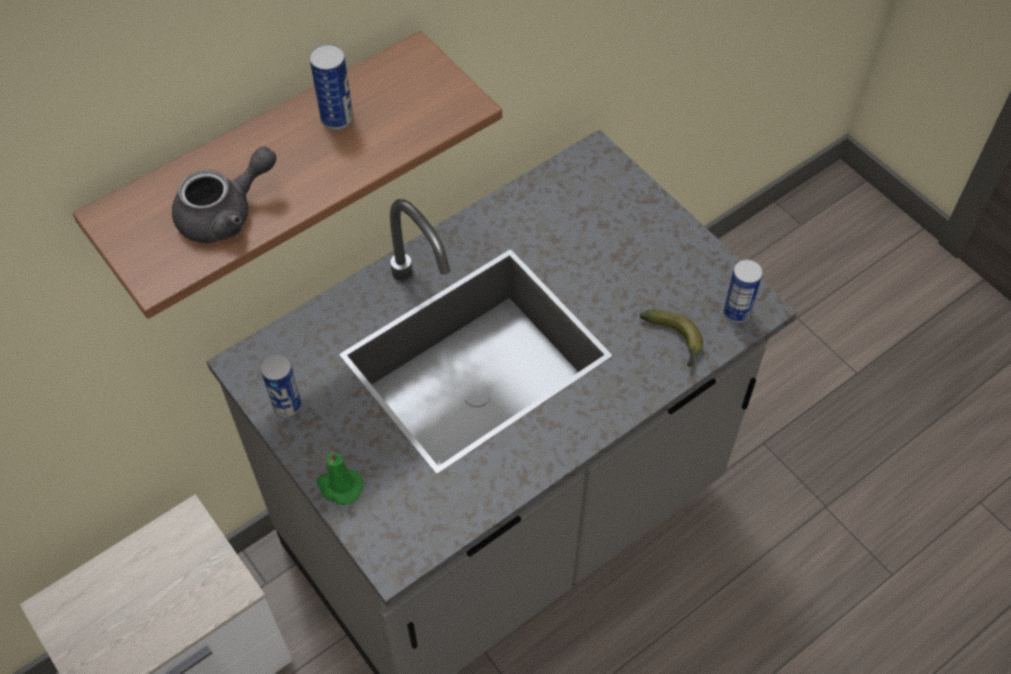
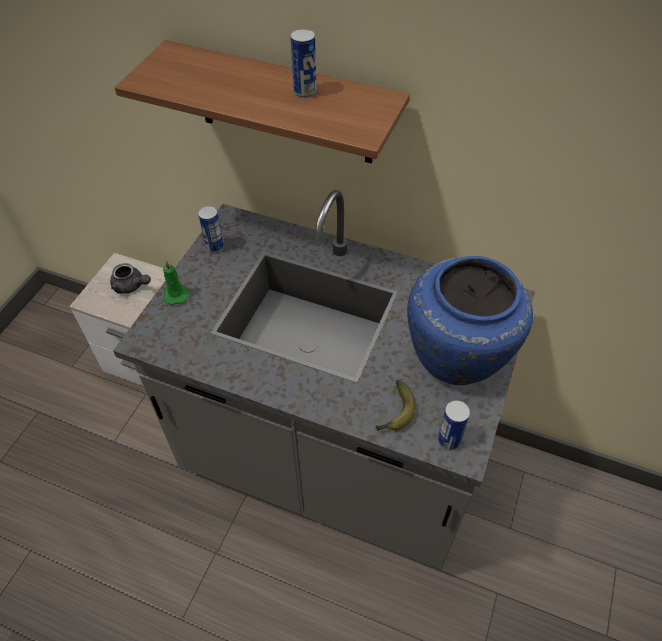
camera: 60 degrees right, 5 degrees down
grey teapot [172,146,277,243] -> grey teapot moved to [110,263,151,294]
none -> blue vase [407,256,533,385]

